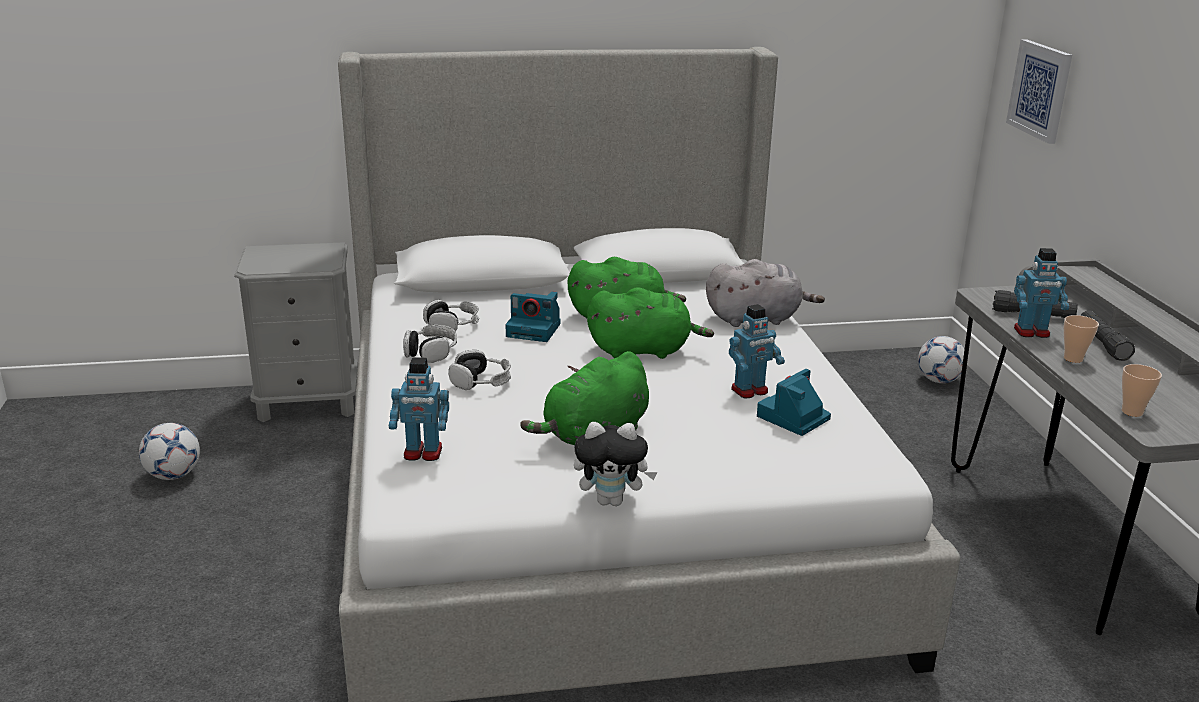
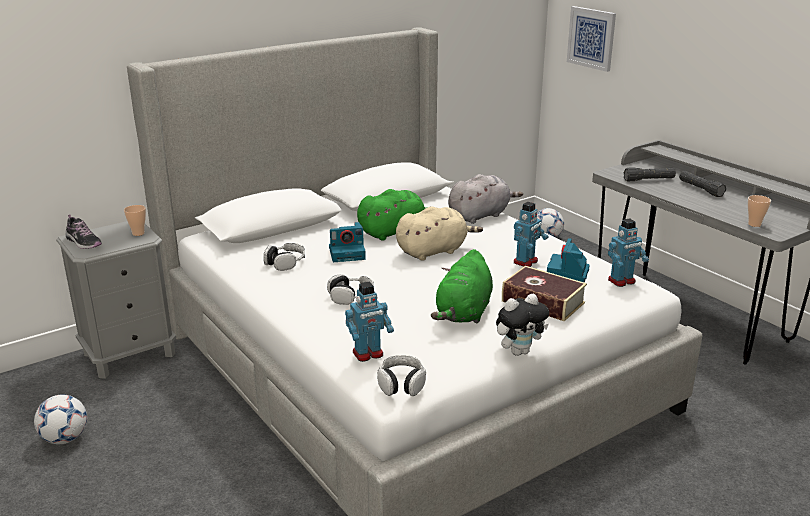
camera: 25 degrees left, 0 degrees up
headphones [403,325,457,363] -> headphones moved to [377,355,426,396]
green plush toy [587,287,714,359] -> beige plush toy [396,206,483,261]
toy robot [1014,248,1069,338] -> toy robot moved to [608,219,649,287]
cup [1064,315,1099,363] -> cup moved to [124,205,146,236]
none -> shoe [66,215,102,249]
none -> book [502,266,587,321]

